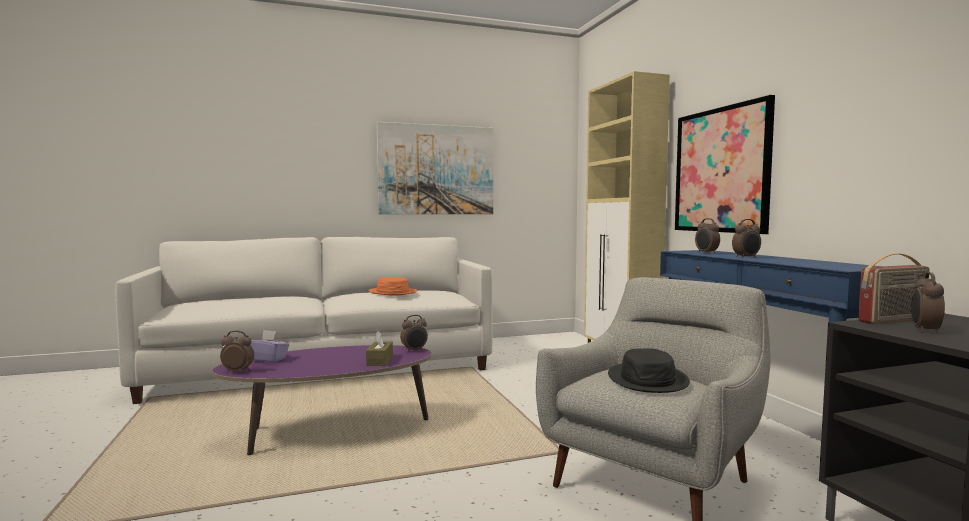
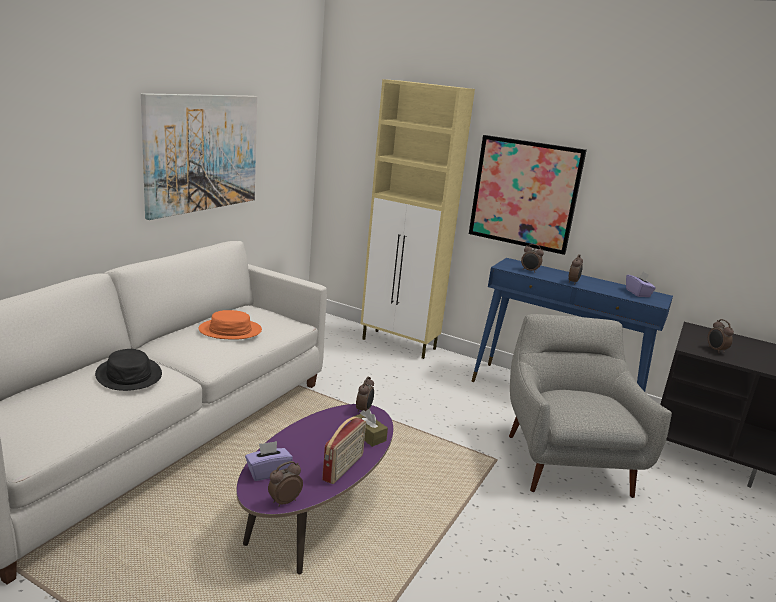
camera: 45 degrees left, 15 degrees up
black hat [608,348,690,393] -> black hat moved to [95,349,162,391]
radio [858,253,930,324] -> radio moved to [322,417,366,484]
none -> purple tissue box [626,271,656,297]

